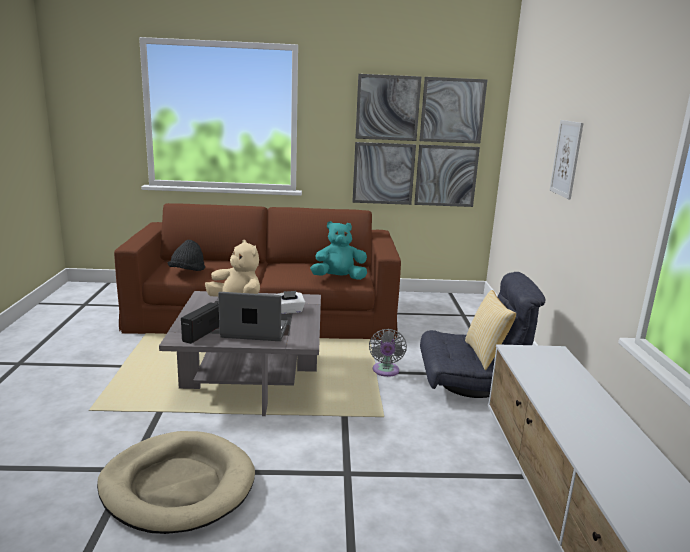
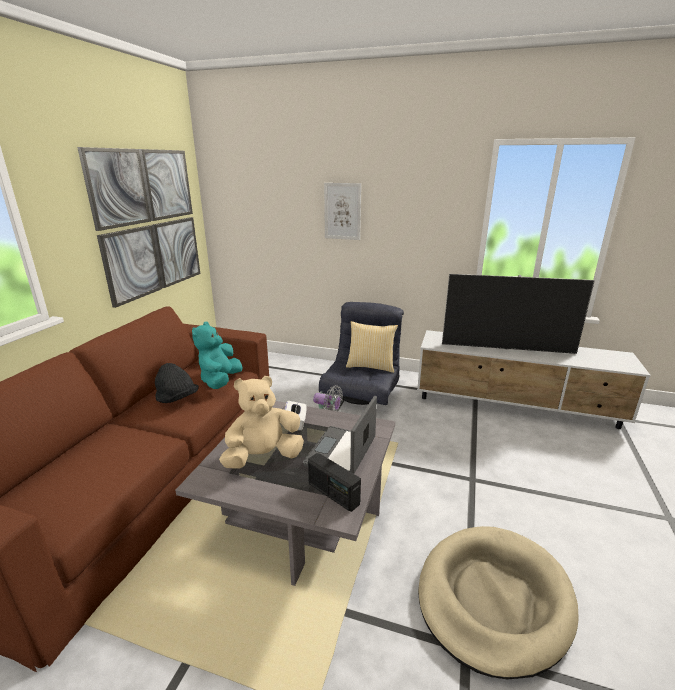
camera: 70 degrees left, 5 degrees up
black hat [168,240,205,271] -> black hat moved to [155,363,199,403]
none -> television [442,274,595,354]

